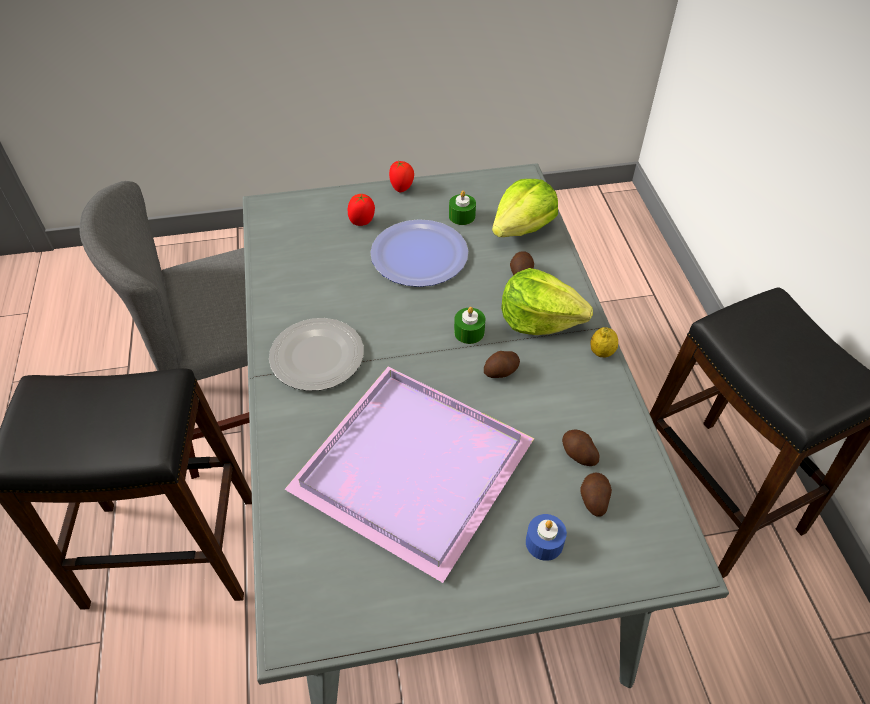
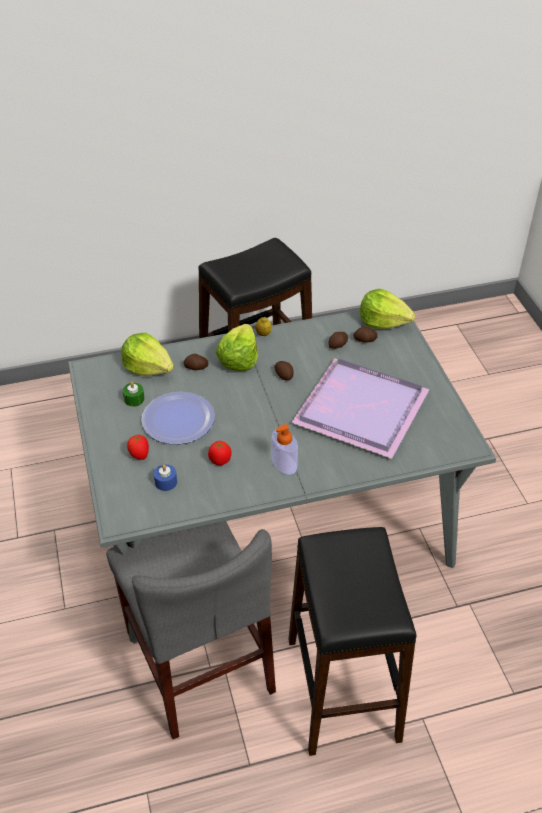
camera: 95 degrees left, 5 degrees down
plate [269,318,364,391] -> soap dispenser [272,424,298,475]
tomato [389,160,414,192] -> tomato moved to [208,441,232,465]
green candle [454,307,485,344] -> none
blue candle [526,514,567,561] -> blue candle moved to [154,464,177,491]
none -> lettuce [360,288,415,329]

